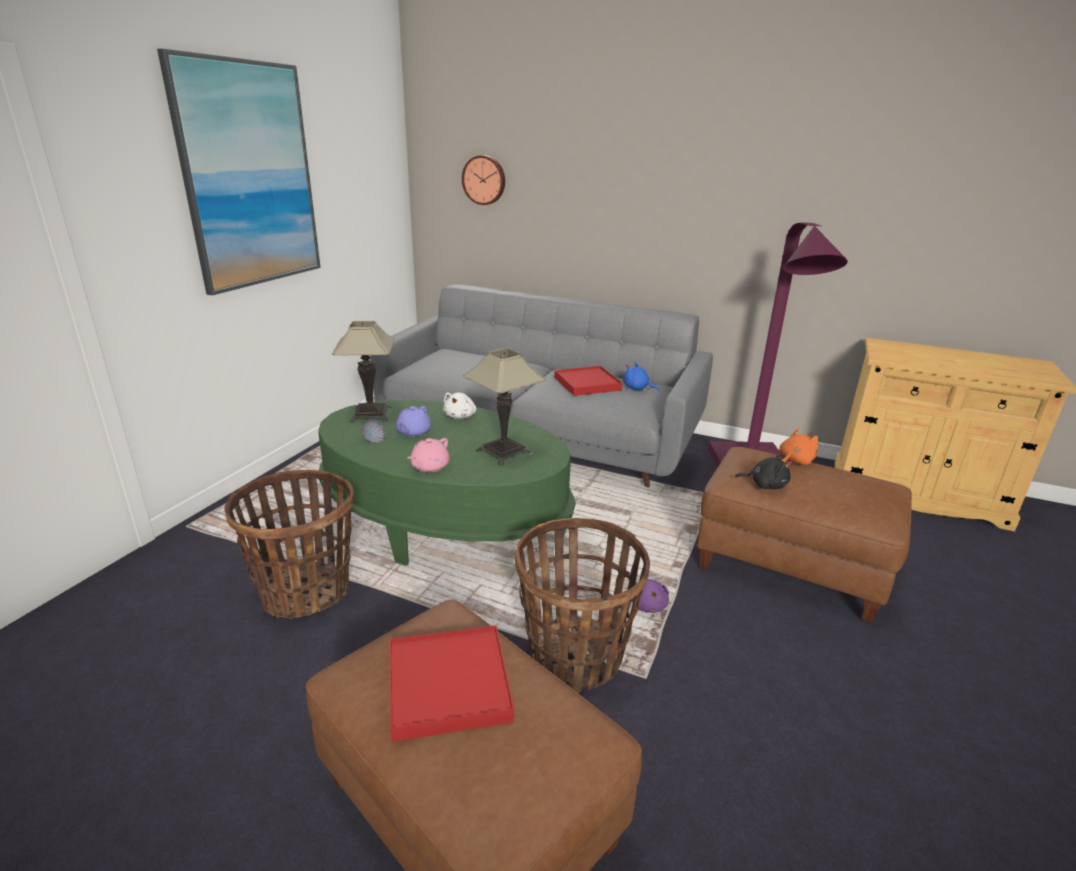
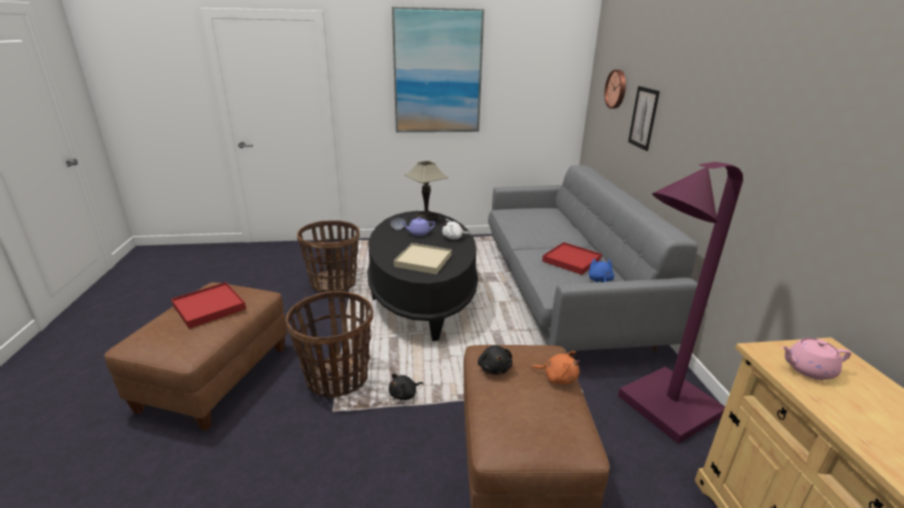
camera: 60 degrees right, 0 degrees up
green coffee table [318,400,576,566] -> black coffee table [367,211,478,341]
pink teapot [408,438,449,472] -> pink teapot moved to [782,338,851,380]
table lamp [463,348,546,466] -> beige tray [394,243,452,274]
purple plush toy [631,579,669,613] -> black plush toy [389,374,424,400]
none -> picture [628,86,660,151]

